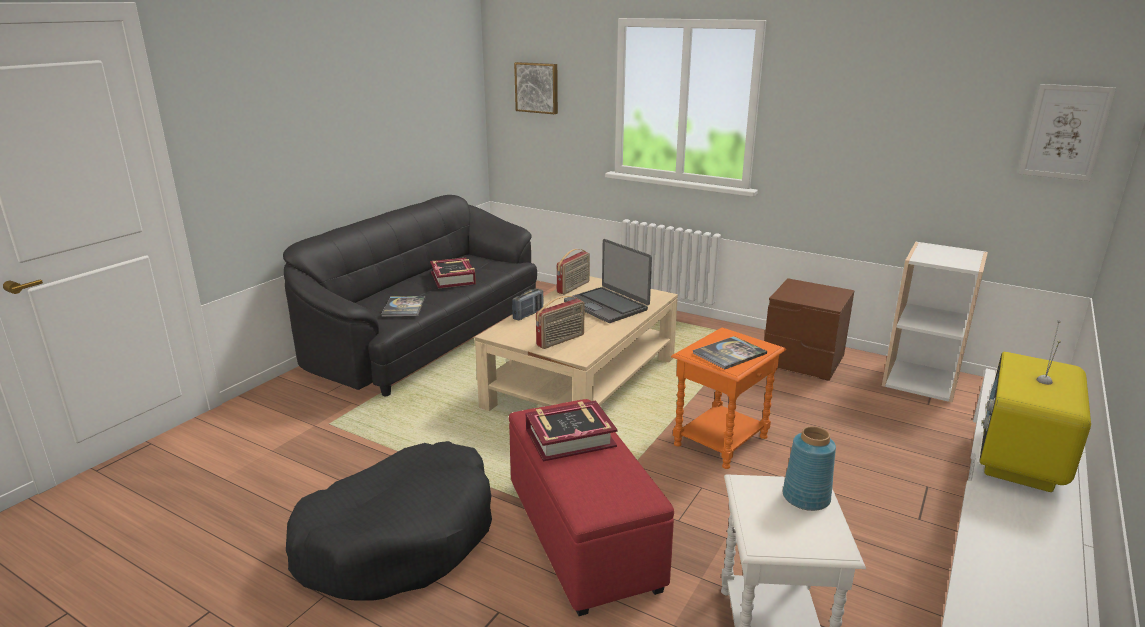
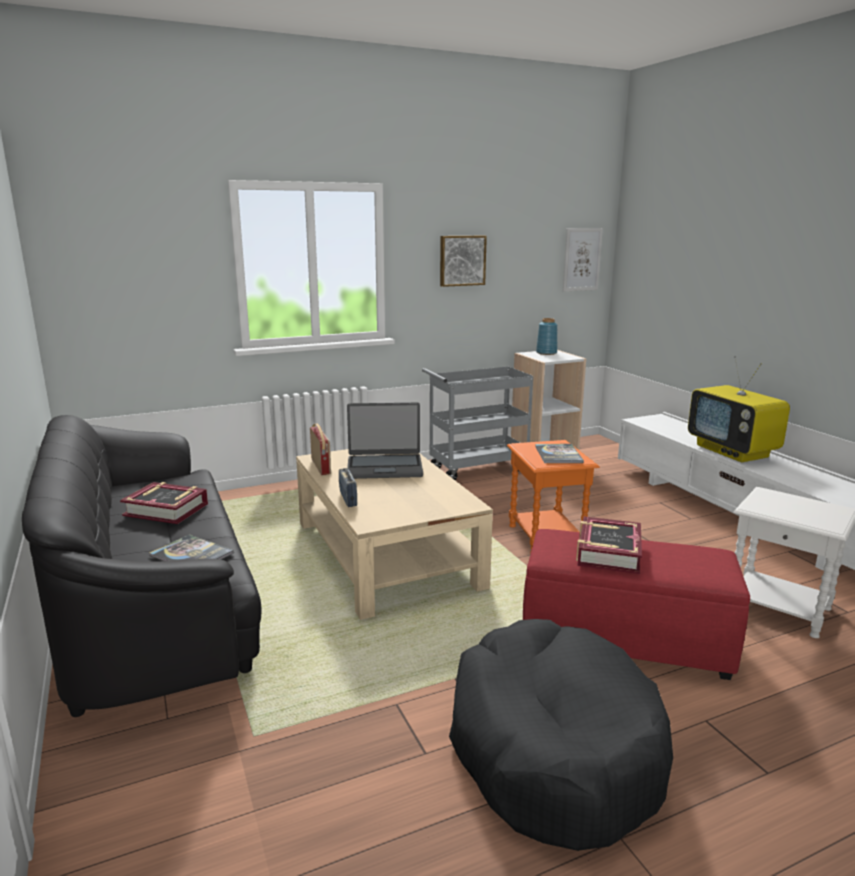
camera: 55 degrees left, 5 degrees down
picture [514,62,558,114] -> picture moved to [440,236,487,287]
radio [536,296,584,349] -> none
brown nightstand [764,278,855,381] -> grey cart [422,367,533,480]
blue vase [783,426,836,511] -> blue vase moved to [536,318,557,355]

